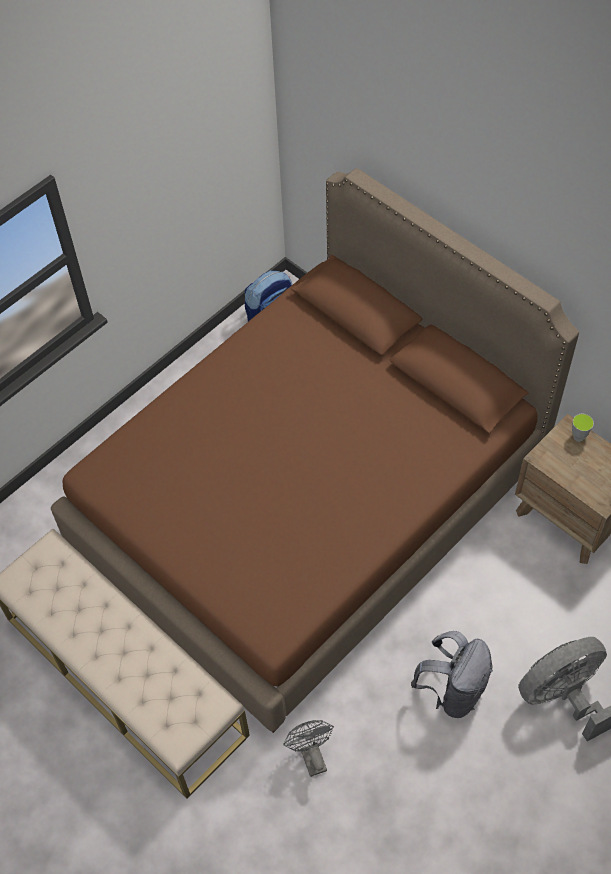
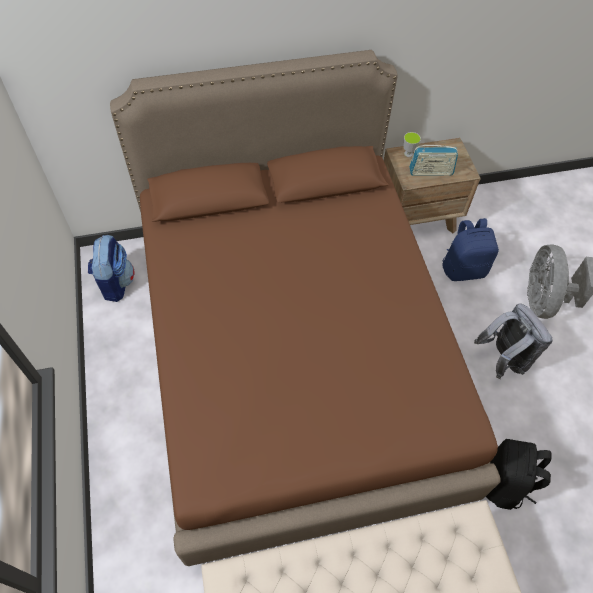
camera: 60 degrees left, 0 degrees up
grey fan [283,720,334,777] -> black backpack [486,439,552,510]
none -> radio [409,145,458,176]
none -> blue backpack [442,218,499,281]

